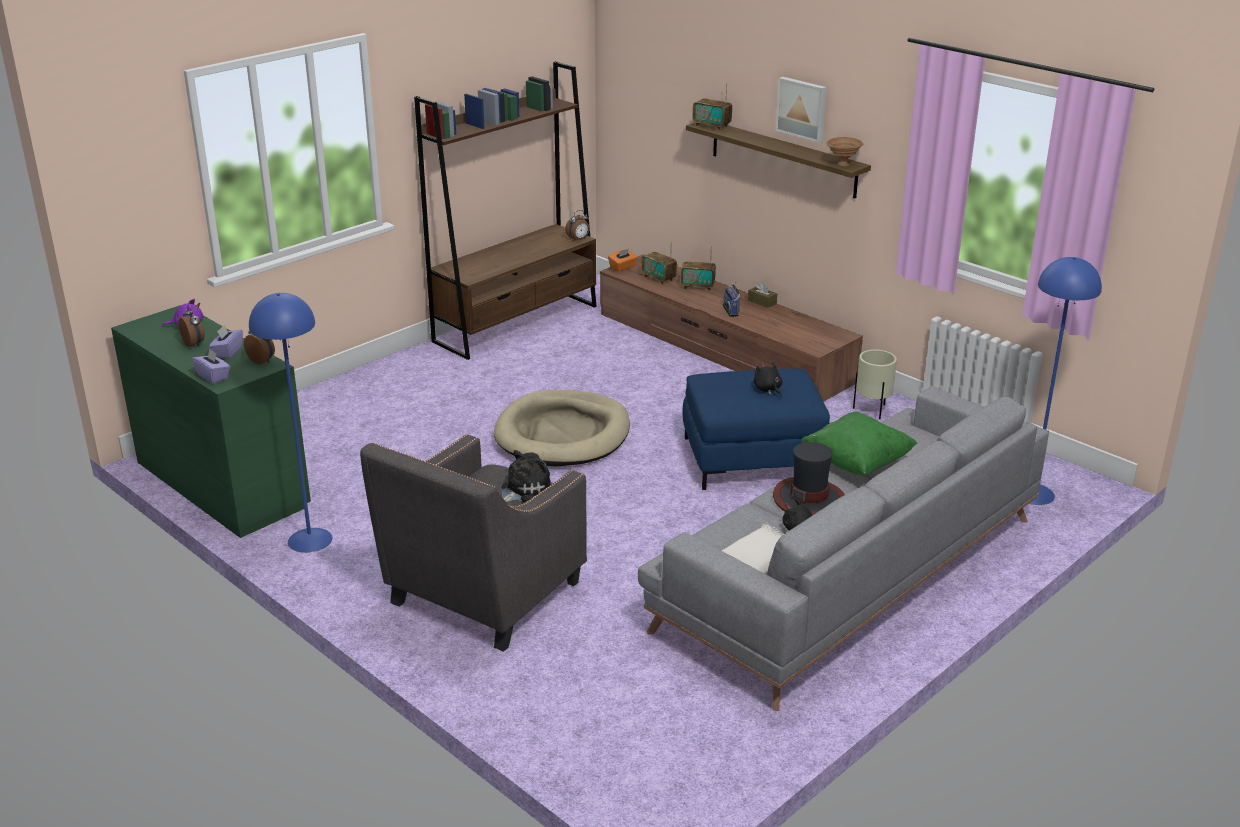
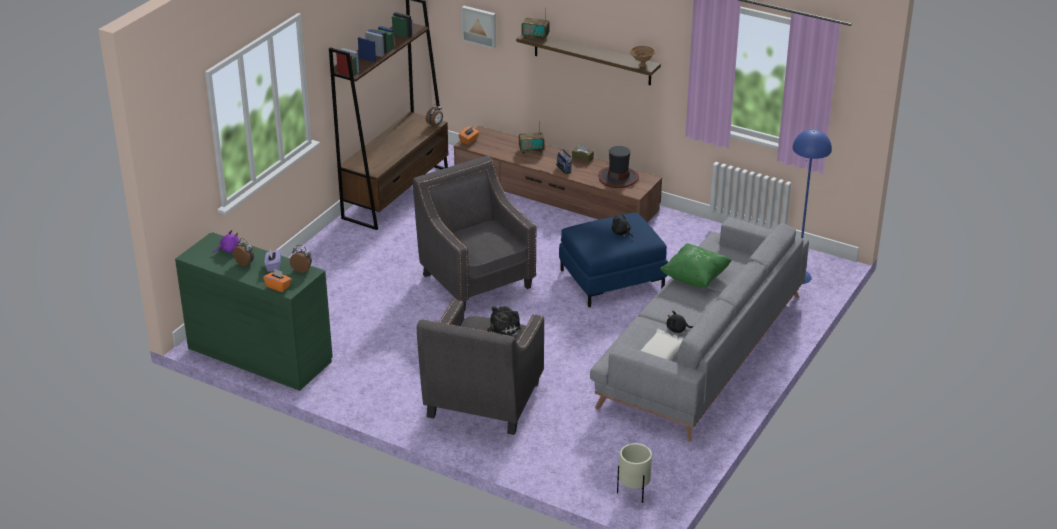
camera: 15 degrees left, 5 degrees up
purple tissue box [192,348,230,384] -> orange tissue box [263,268,291,292]
blue floor lamp [249,293,332,553] -> none
beige dog bed [494,390,630,467] -> grey armchair [413,156,536,311]
radio [641,242,677,285] -> none
hat [773,442,845,515] -> hat moved to [598,146,639,188]
picture [776,77,827,142] -> picture moved to [462,6,496,49]
beige planter [853,350,897,419] -> beige planter moved to [617,443,652,503]

